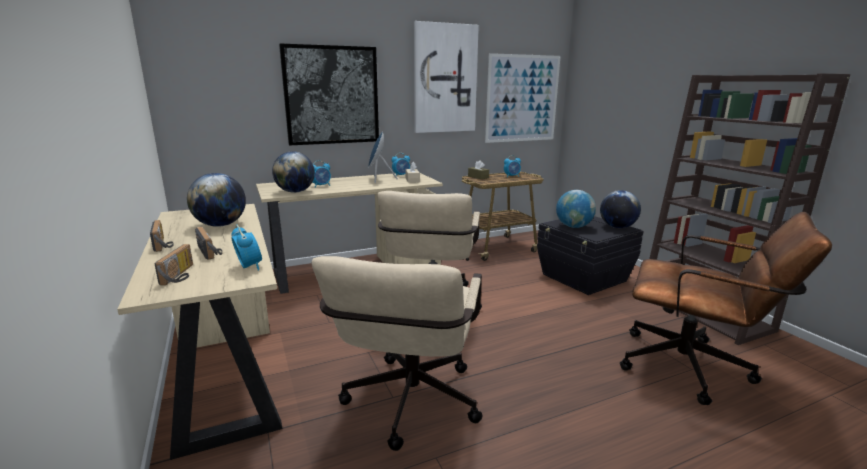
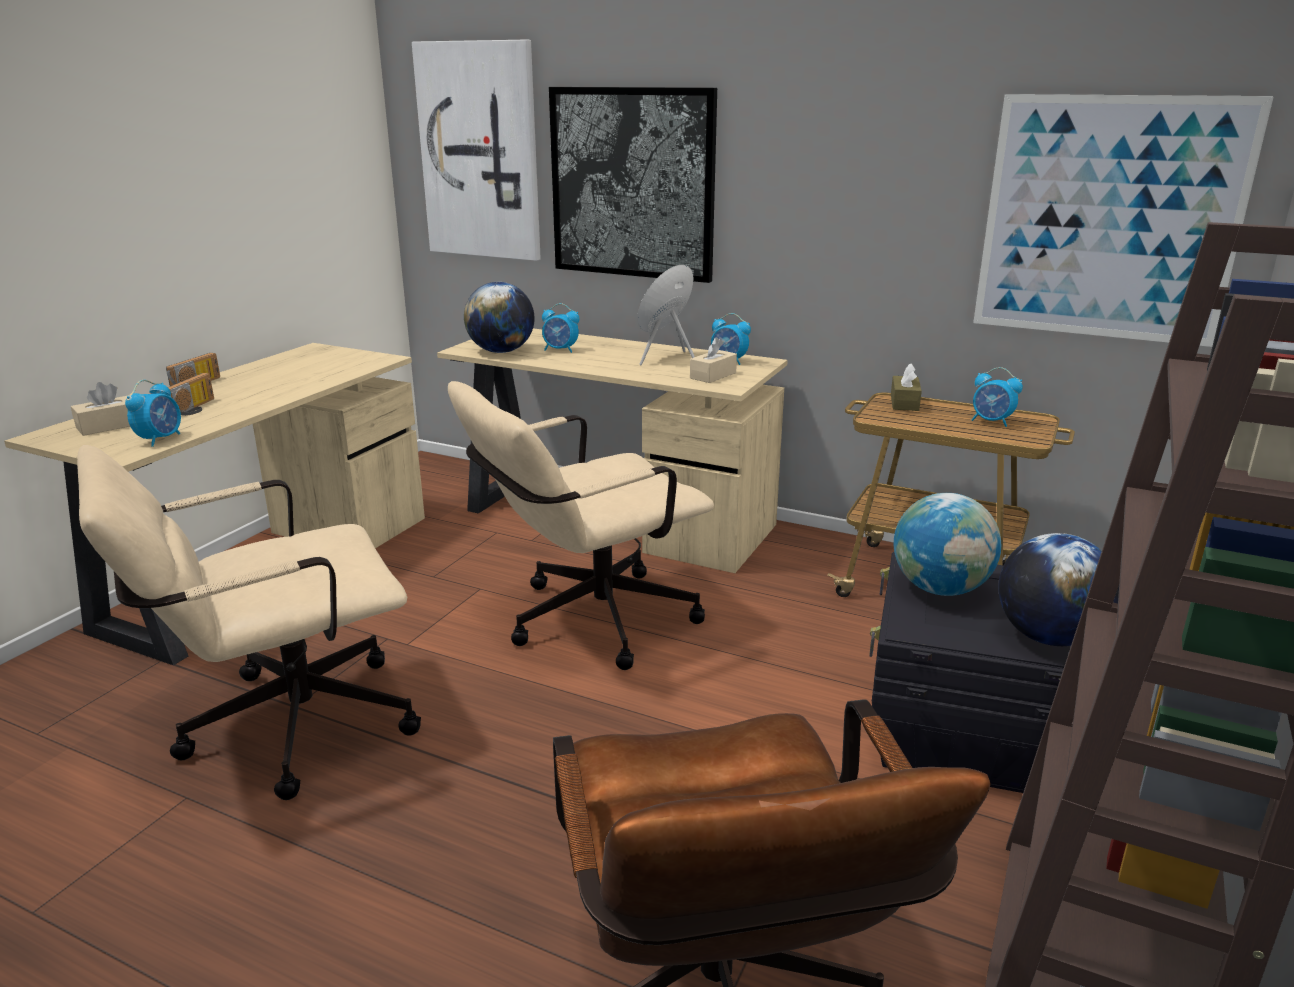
camera: 50 degrees right, 5 degrees up
radio [155,244,193,285] -> beige tissue box [71,382,130,436]
globe [187,173,246,227] -> none
picture [414,21,479,133] -> picture moved to [412,40,541,261]

